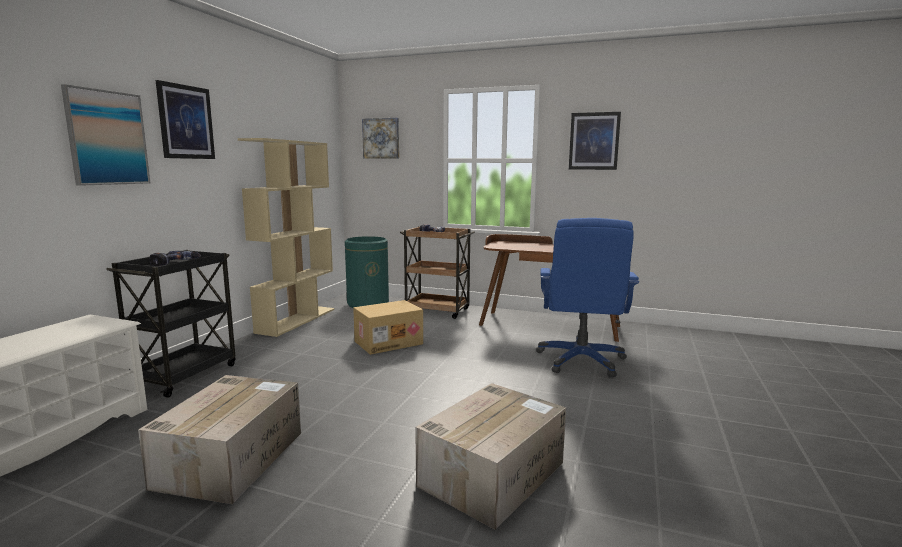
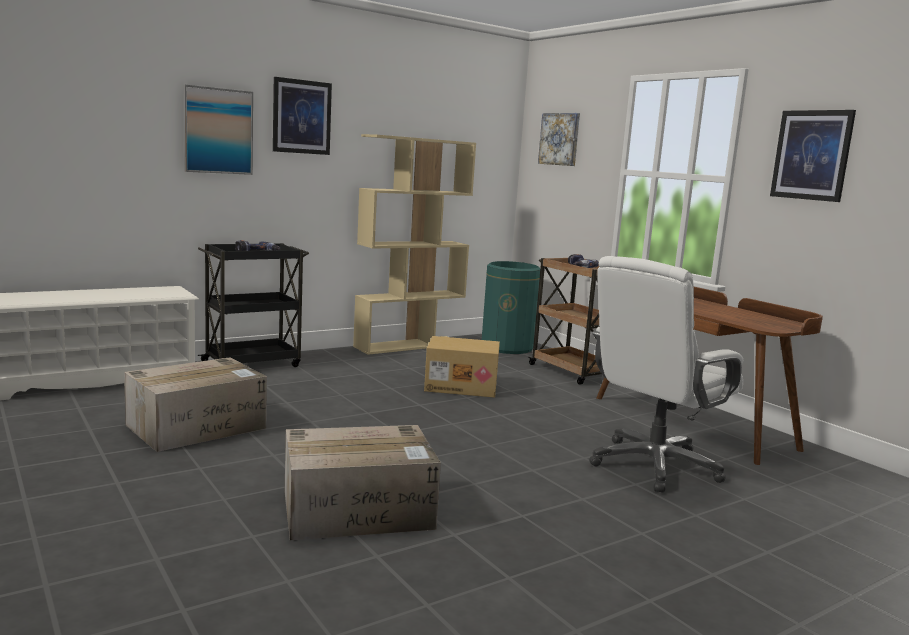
camera: 35 degrees right, 0 degrees up
blue office chair [536,218,639,378] -> white office chair [589,256,743,493]

